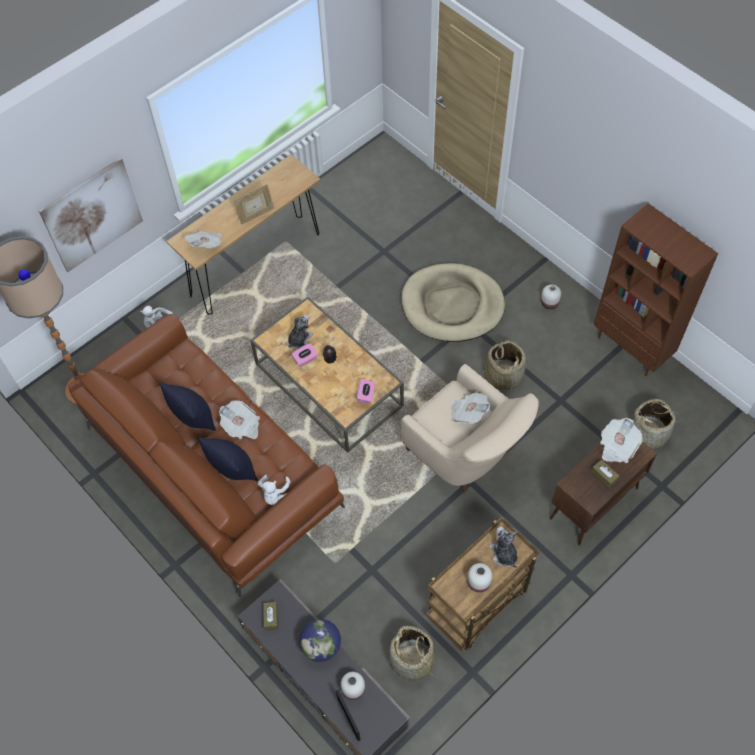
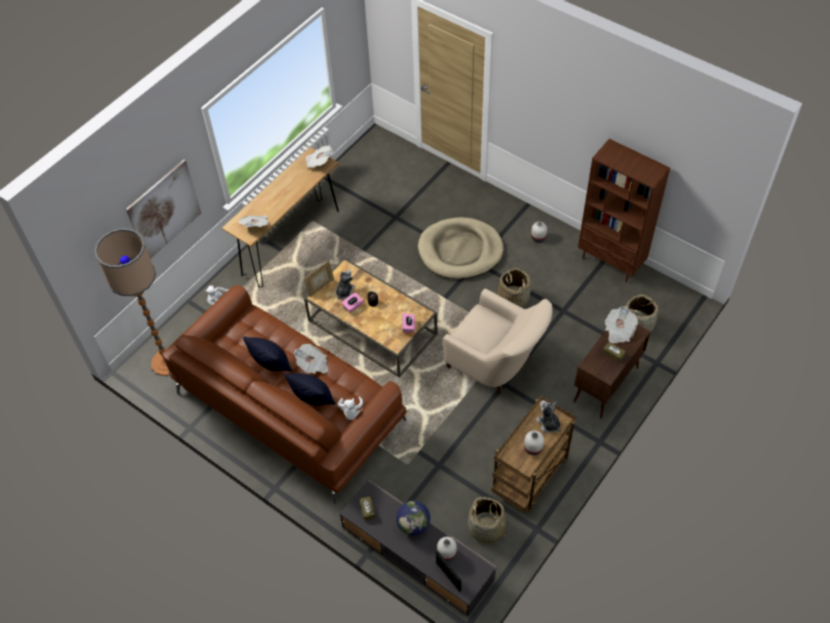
camera: 10 degrees left, 5 degrees down
picture frame [234,184,274,224] -> picture frame moved to [304,261,334,297]
newspaper [451,392,490,424] -> newspaper moved to [306,145,333,168]

